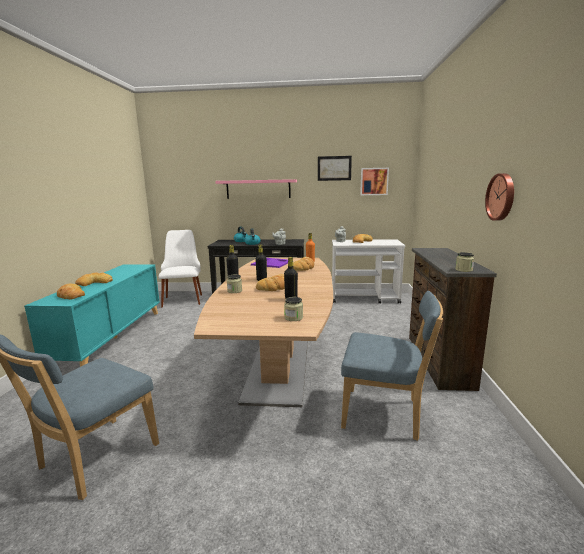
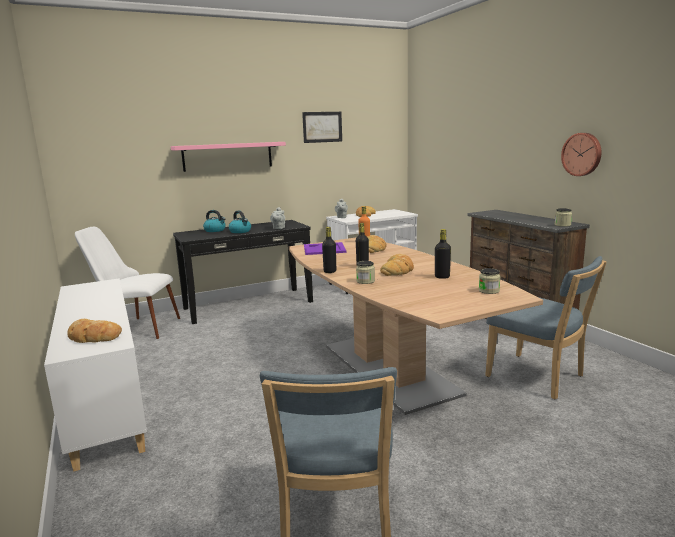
camera: 30 degrees left, 0 degrees up
turquoise cabinet [24,264,160,367] -> white cabinet [44,278,147,472]
bread [75,273,113,286] -> none
white chair [159,230,202,308] -> white chair turned 45 degrees counterclockwise [75,227,180,339]
blue chair [341,291,443,441] -> blue chair turned 60 degrees clockwise [485,256,607,399]
picture [360,168,389,195] -> none

